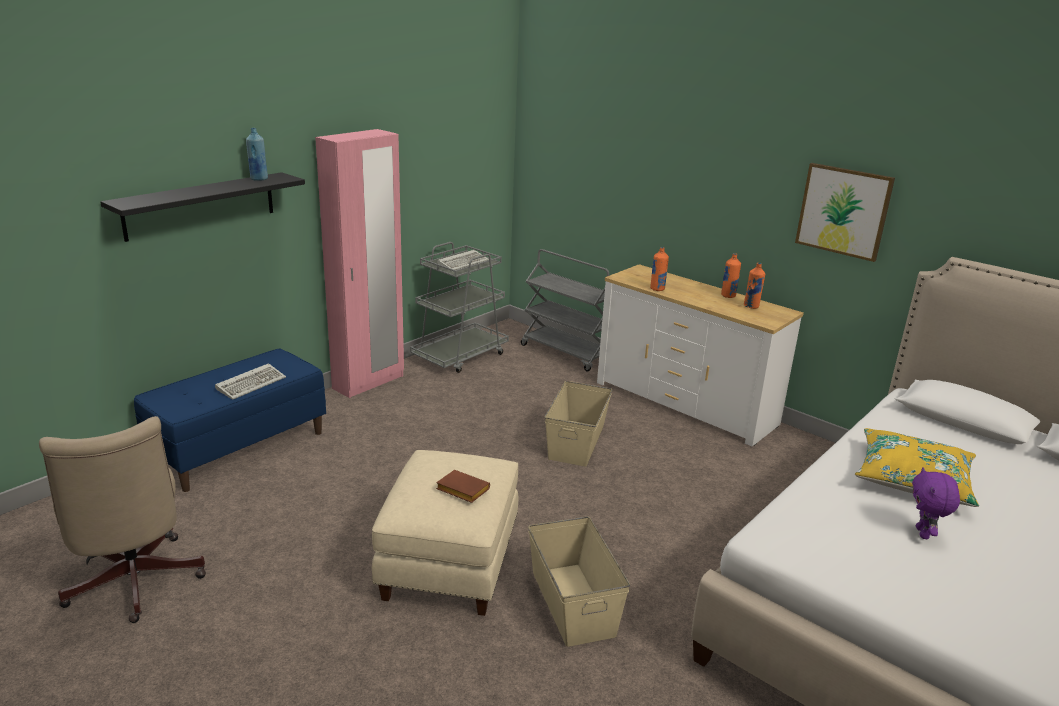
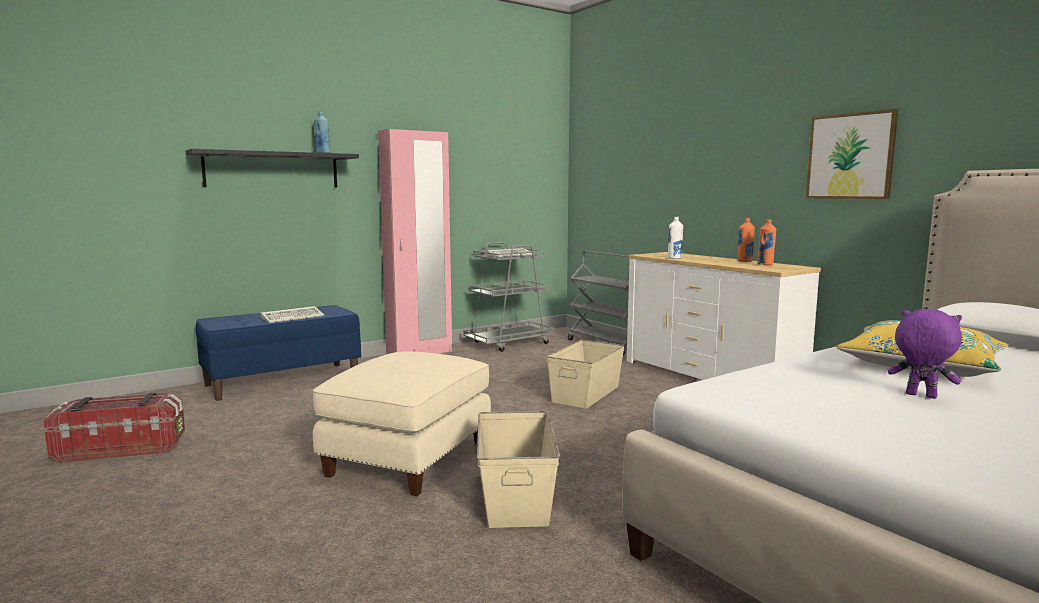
camera: 15 degrees right, 15 degrees down
beige office chair [39,416,206,623] -> storage box [43,392,185,463]
brown book [436,470,490,503] -> none
orange bottle [650,247,669,291] -> white bottle [668,217,683,259]
purple plush toy [912,467,960,539] -> purple plush toy turned 105 degrees clockwise [888,309,962,399]

